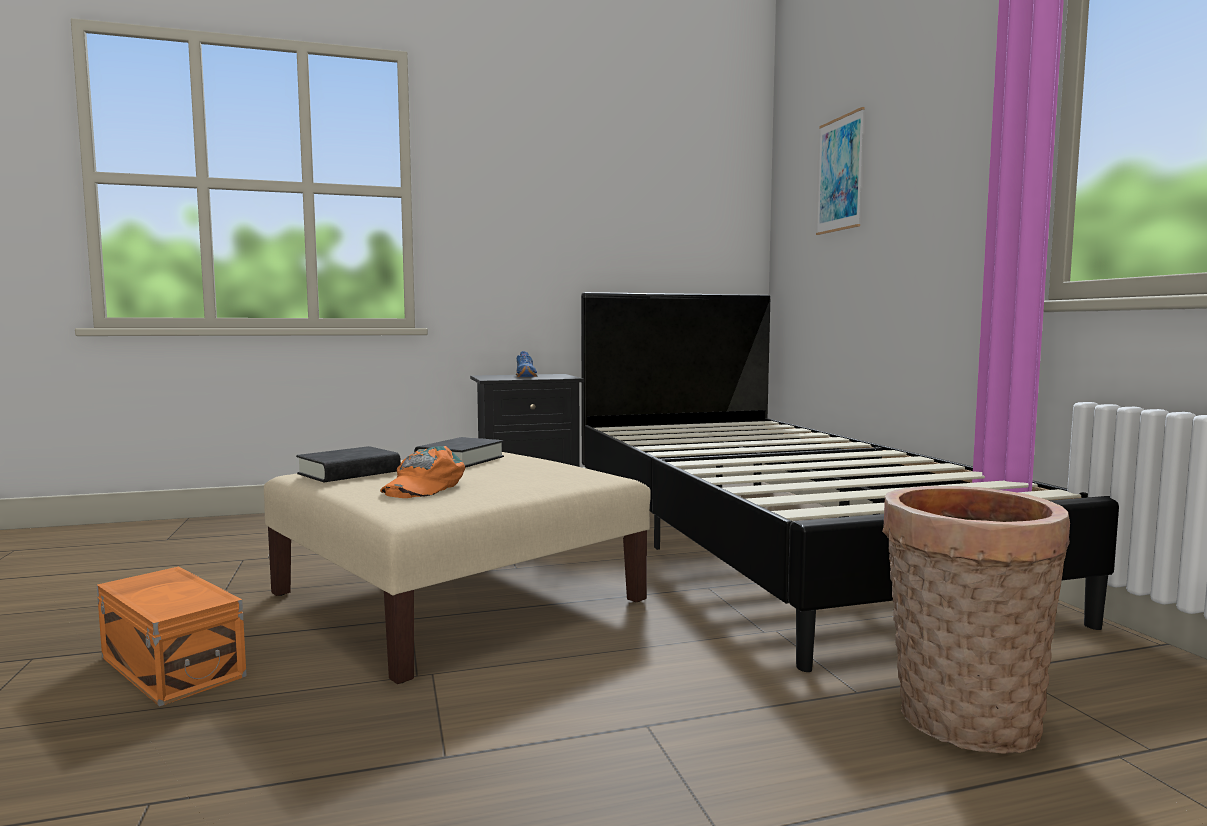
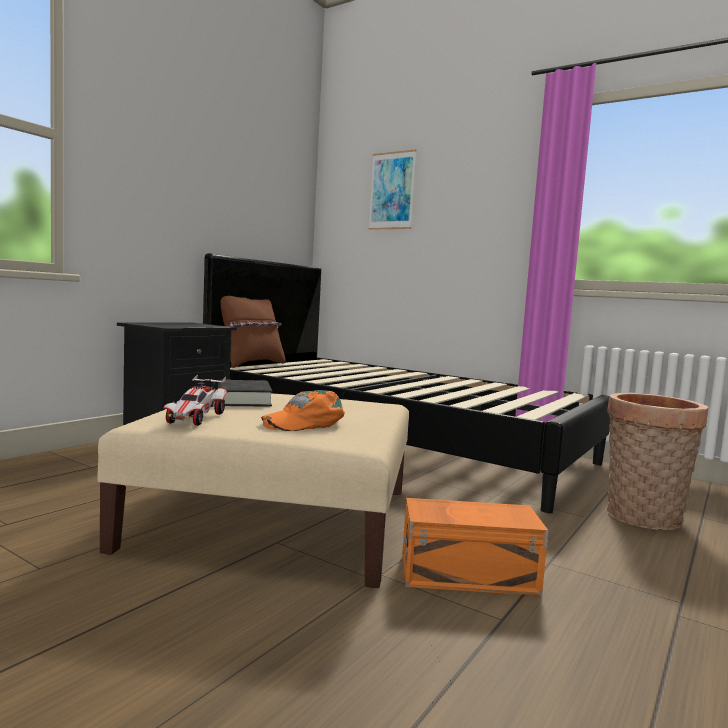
camera: 40 degrees left, 0 degrees up
orange storage box [97,566,247,707] -> orange storage box moved to [402,498,548,596]
black book [296,446,401,482] -> toy car [163,375,228,426]
orange cap [380,446,465,498] -> orange cap turned 75 degrees clockwise [261,390,345,431]
blue shoe [516,351,537,377] -> none
none -> brown pillow [221,296,286,368]

